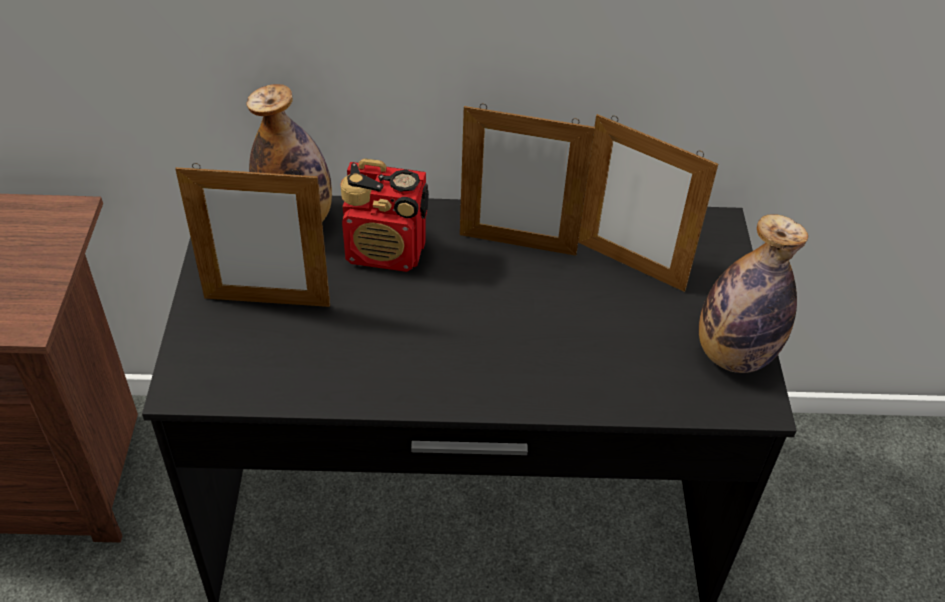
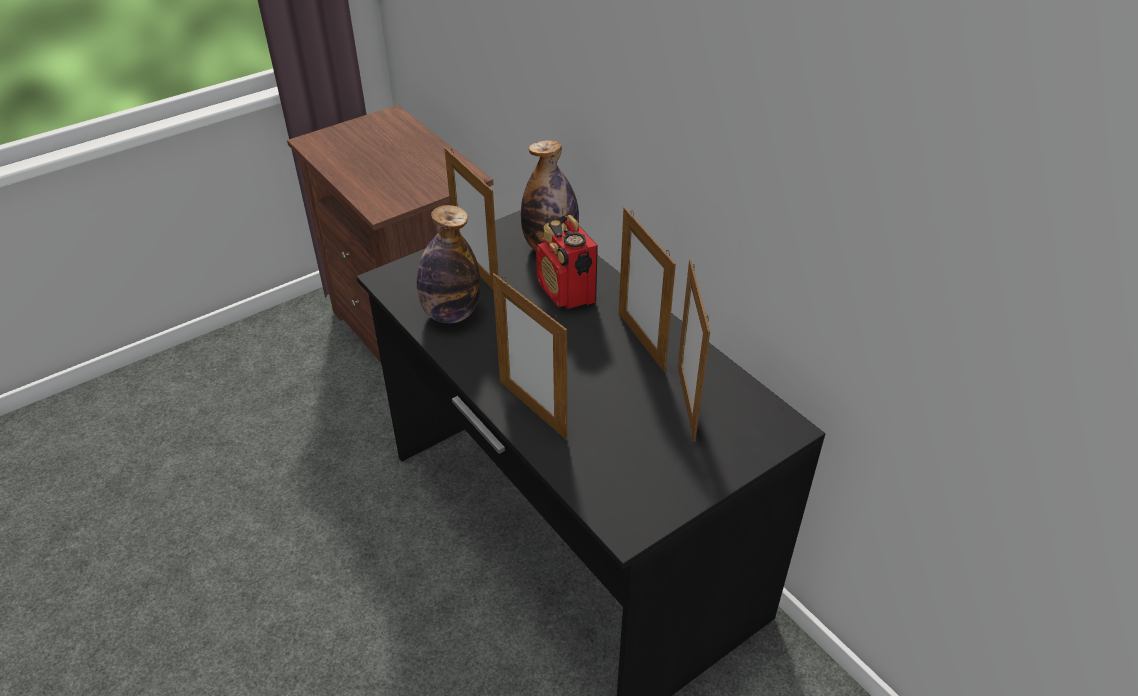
camera: 55 degrees right, 5 degrees down
bottle [699,214,808,373] -> bottle moved to [417,205,480,323]
none -> picture frame [492,273,567,439]

